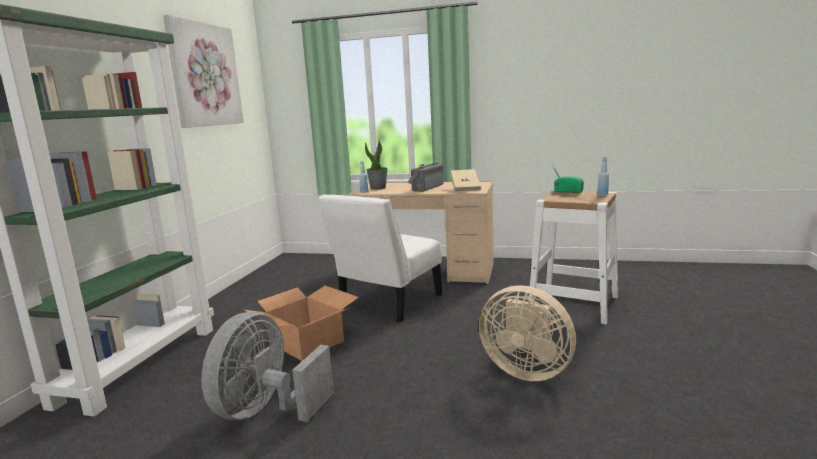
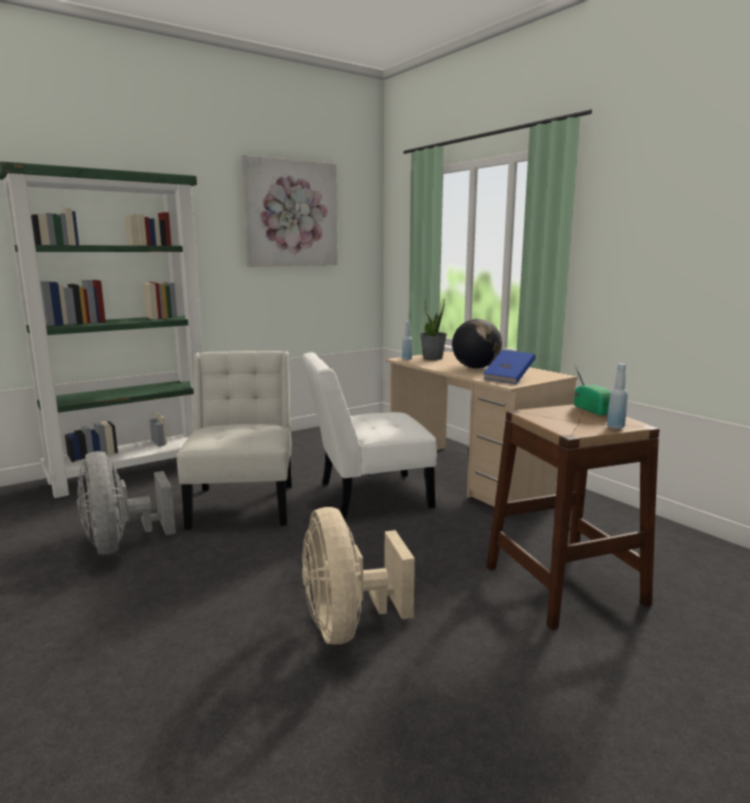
camera: 40 degrees right, 0 degrees up
grey fan [201,312,334,422] -> grey fan turned 90 degrees counterclockwise [77,451,176,555]
cardboard box [244,286,359,361] -> white chair [177,351,292,530]
radio [408,162,444,192] -> globe [452,319,502,368]
beige book [450,169,481,192] -> blue book [483,350,536,384]
white stool [529,190,618,325] -> brown stool [486,404,659,630]

